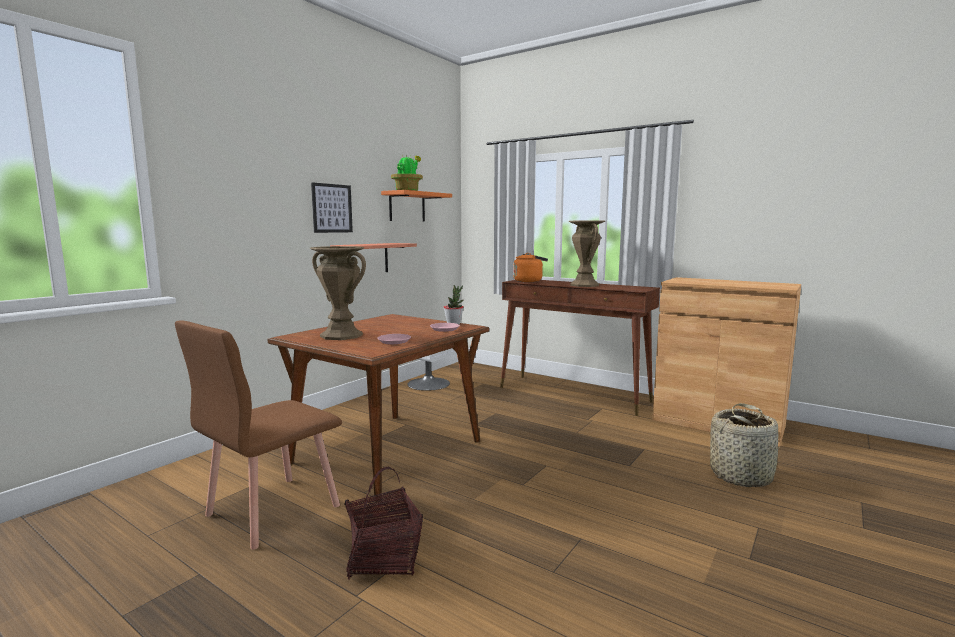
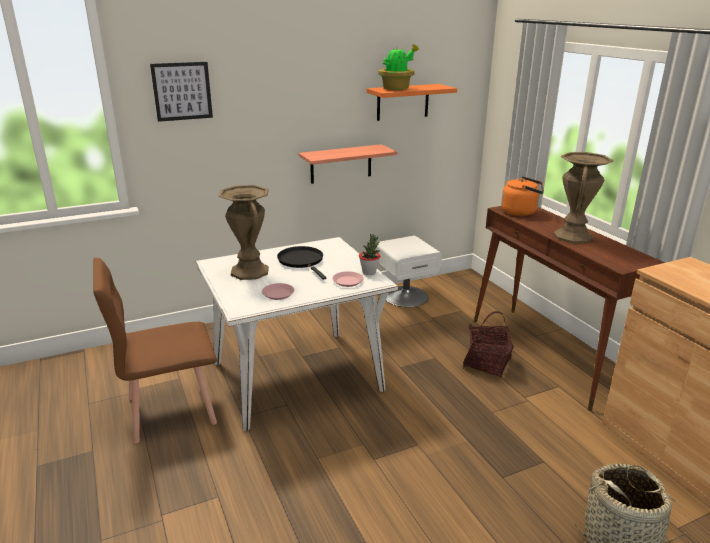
camera: 30 degrees right, 15 degrees up
brown dining table [268,314,489,502] -> white dining table [196,237,398,431]
picture [311,182,353,233] -> picture moved to [150,62,213,122]
basket [345,467,423,580] -> basket moved to [463,311,514,378]
none -> black frying pan [277,246,326,280]

